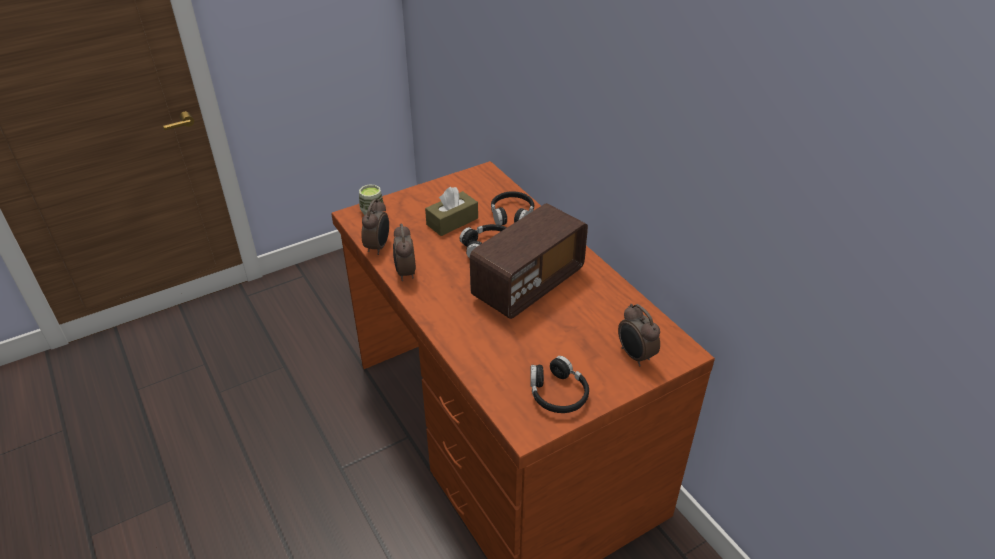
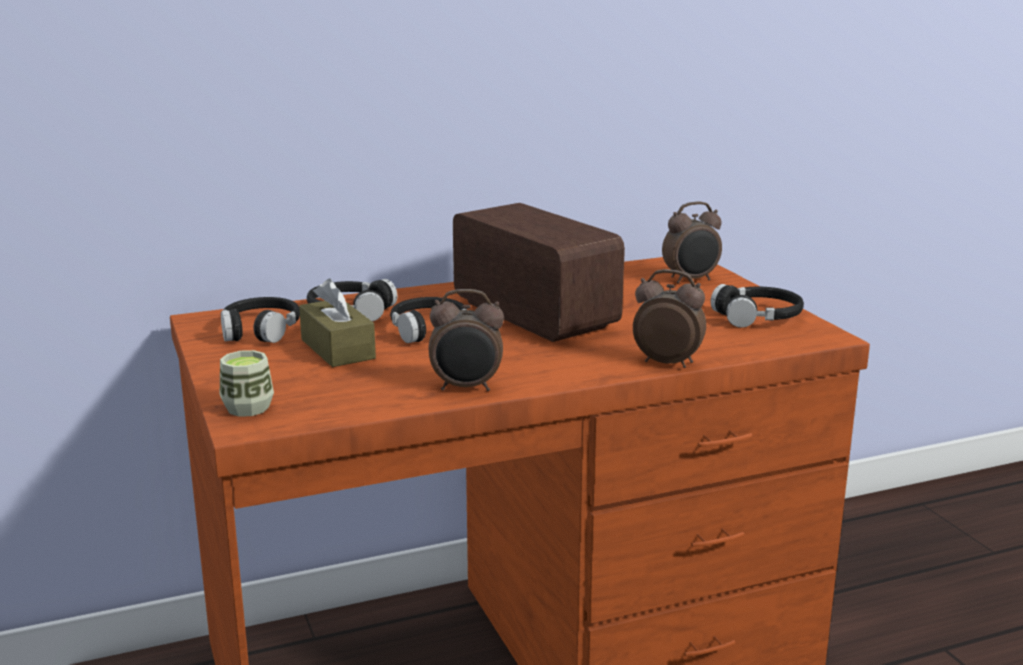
camera: 80 degrees left, 20 degrees down
alarm clock [361,199,389,255] -> alarm clock moved to [633,269,706,368]
none -> black headphones [221,297,300,343]

